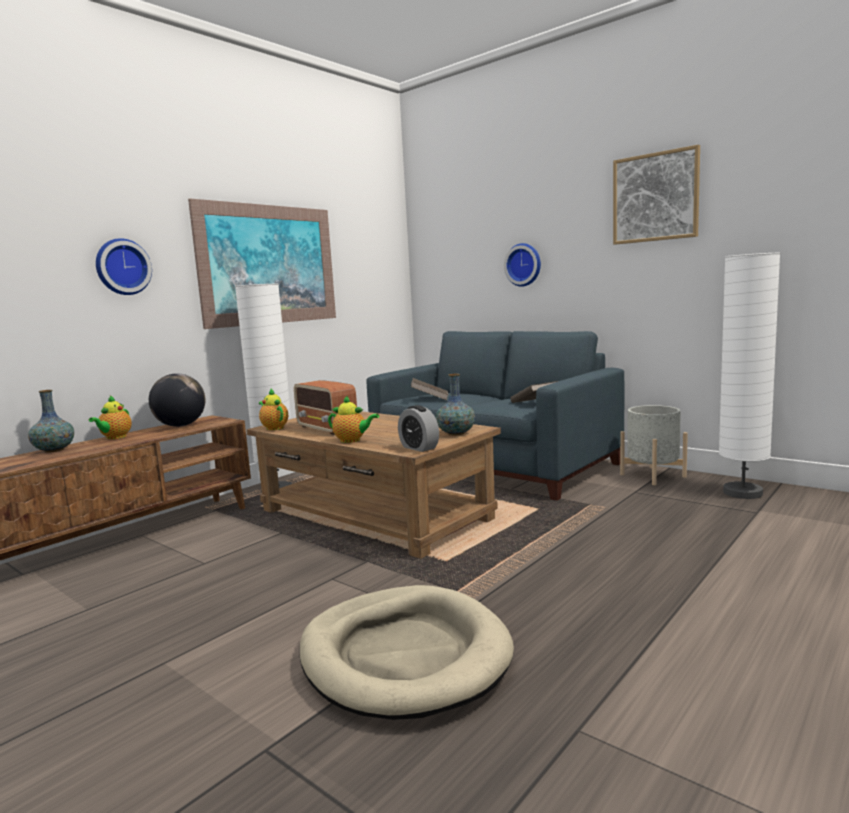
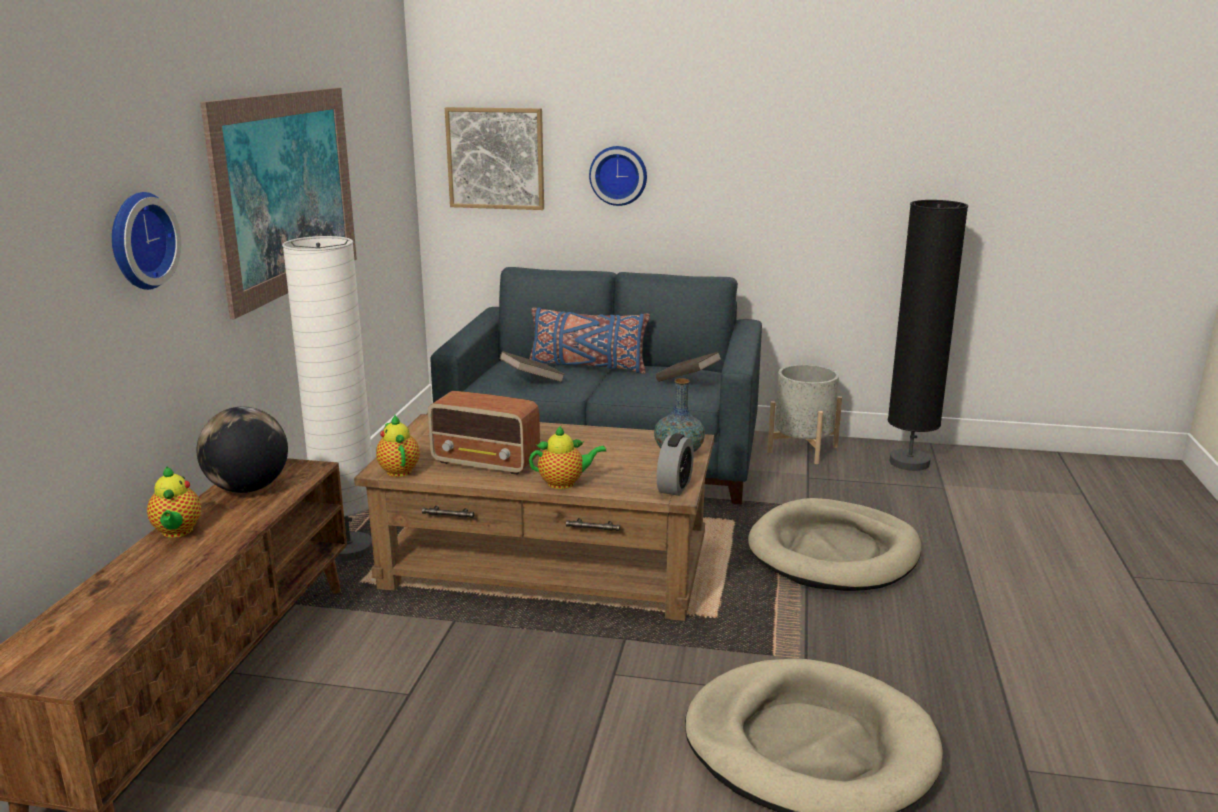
camera: 30 degrees left, 10 degrees up
vase [28,390,74,453] -> none
teapot [259,389,288,430] -> teapot turned 45 degrees clockwise [376,415,420,477]
alarm clock [398,405,439,452] -> alarm clock turned 90 degrees counterclockwise [657,434,694,496]
picture [613,145,700,245] -> picture moved to [445,107,544,210]
white floor lamp [719,253,780,499] -> black floor lamp [888,200,968,471]
none -> blue pillow [529,307,650,374]
none -> beige dog bed [748,498,921,591]

